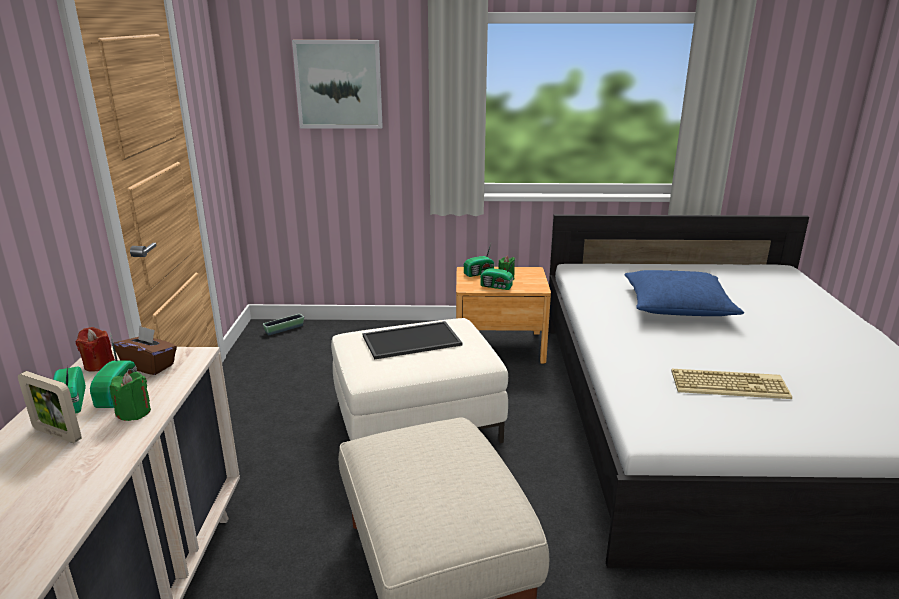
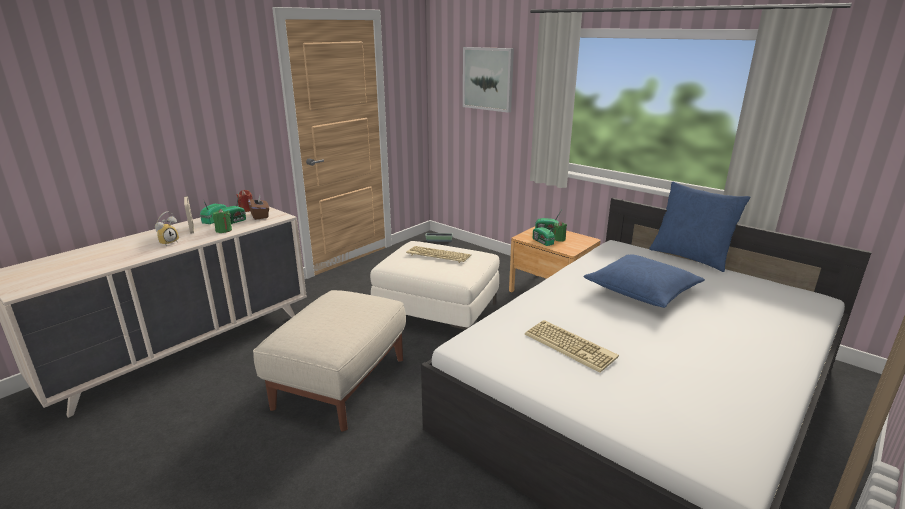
camera: 40 degrees right, 0 degrees up
tray [363,321,462,359] -> keyboard [406,246,471,263]
none -> alarm clock [155,211,179,246]
none -> blue pillow [649,182,750,272]

